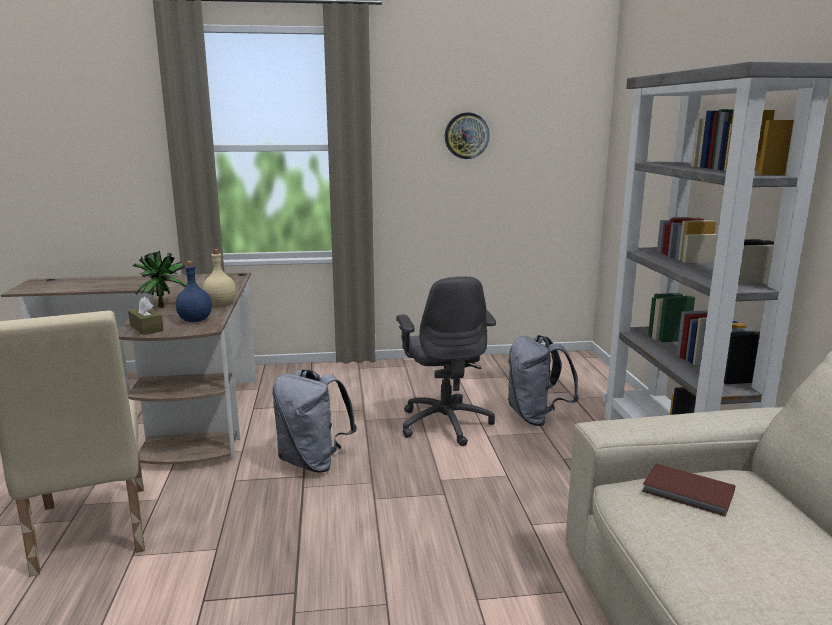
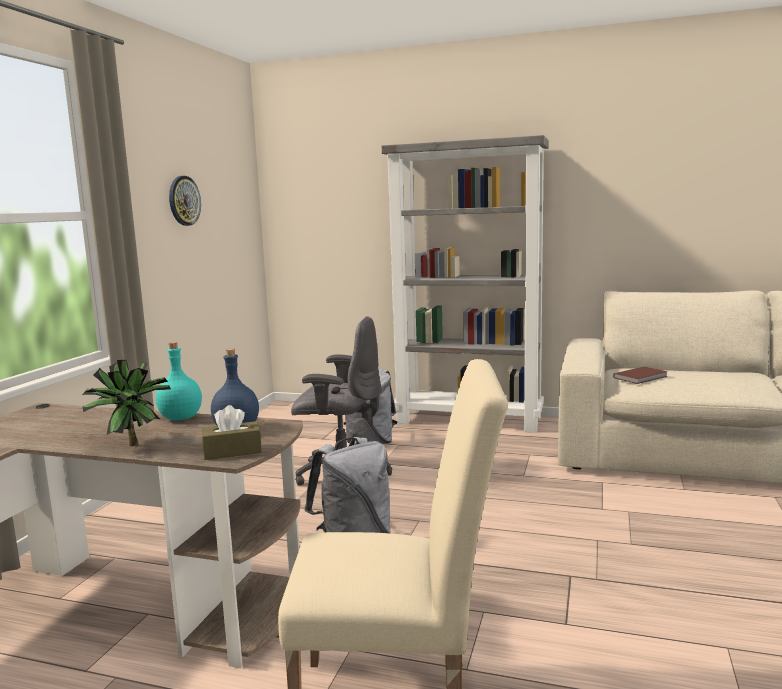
camera: 65 degrees left, 5 degrees down
beige bottle [203,249,236,305] -> turquoise bottle [156,342,202,420]

